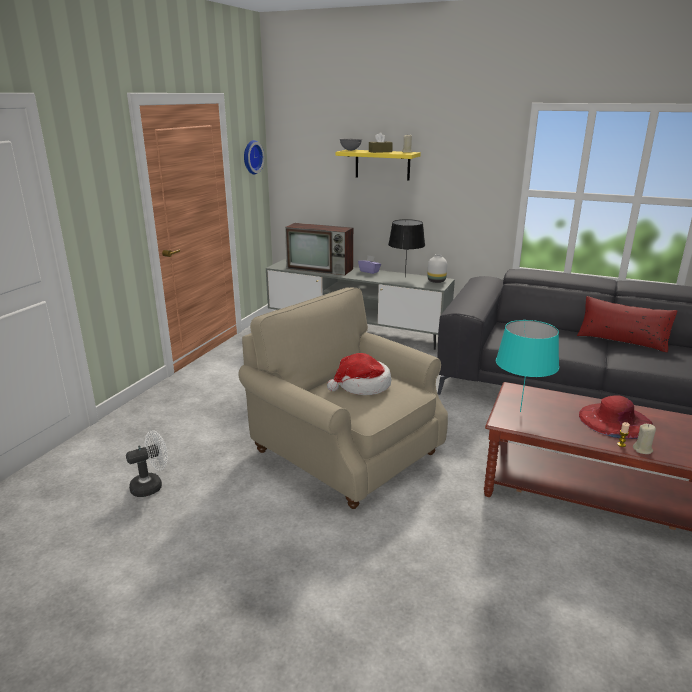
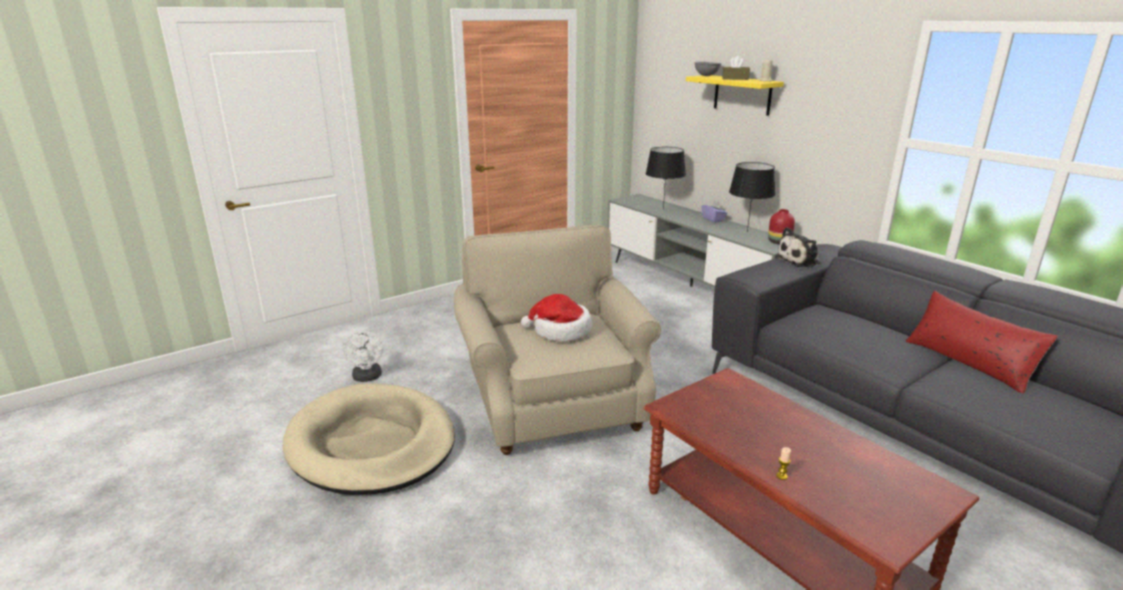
camera: 30 degrees right, 0 degrees up
white fan [126,430,168,497] -> white fan turned 75 degrees clockwise [342,331,383,382]
wall clock [244,140,264,175] -> none
television [285,223,353,275] -> black table lamp [646,147,686,209]
white vase [427,254,447,283] -> red vase [768,209,795,244]
turquoise table lamp [496,320,559,412] -> none
red hat [579,395,653,439] -> none
beige candle [633,424,656,454] -> none
none -> beige dog bed [283,383,455,495]
none -> plush toy [775,227,821,268]

